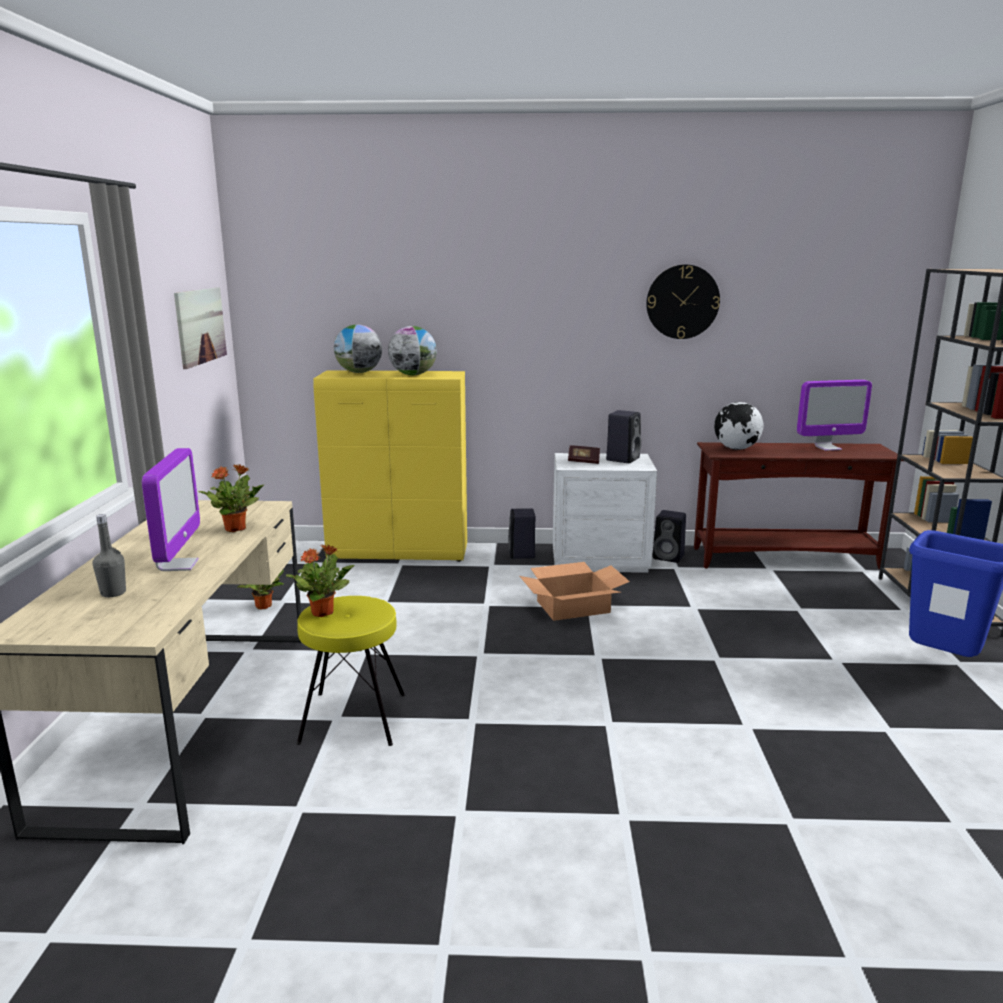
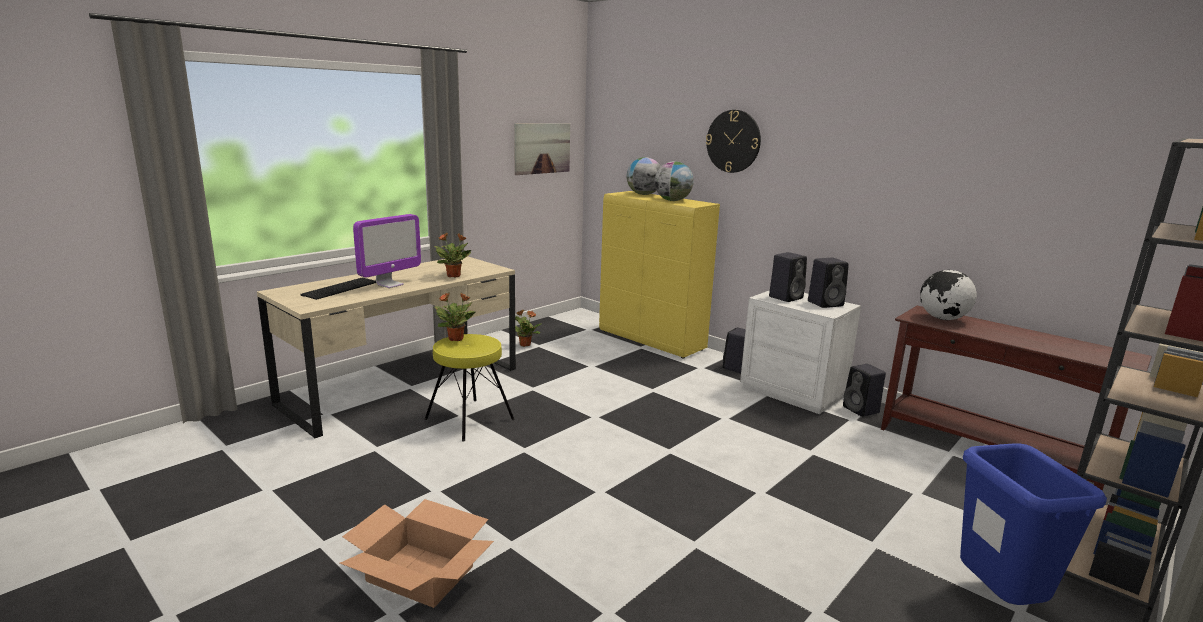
camera: 40 degrees right, 0 degrees up
grey bottle [92,514,126,597] -> keyboard [301,277,376,300]
cardboard box [520,562,630,621] -> cardboard box moved to [340,499,494,608]
book [568,445,600,464] -> black speaker [769,252,807,302]
wall clock [646,264,720,339] -> wall clock moved to [706,110,761,173]
monitor [797,380,872,451] -> none

